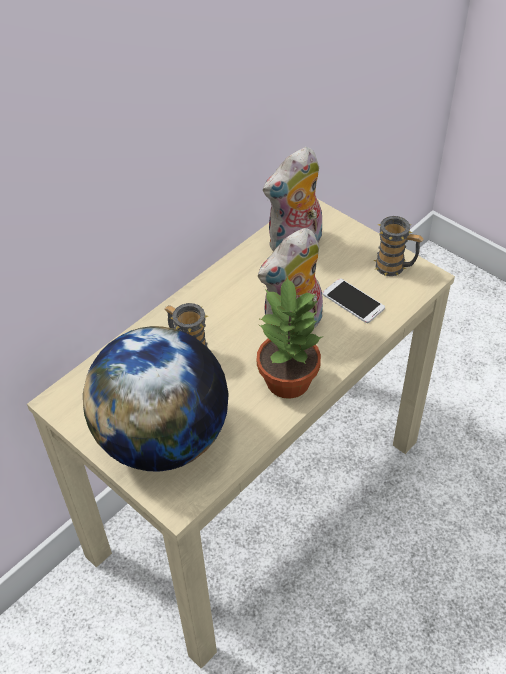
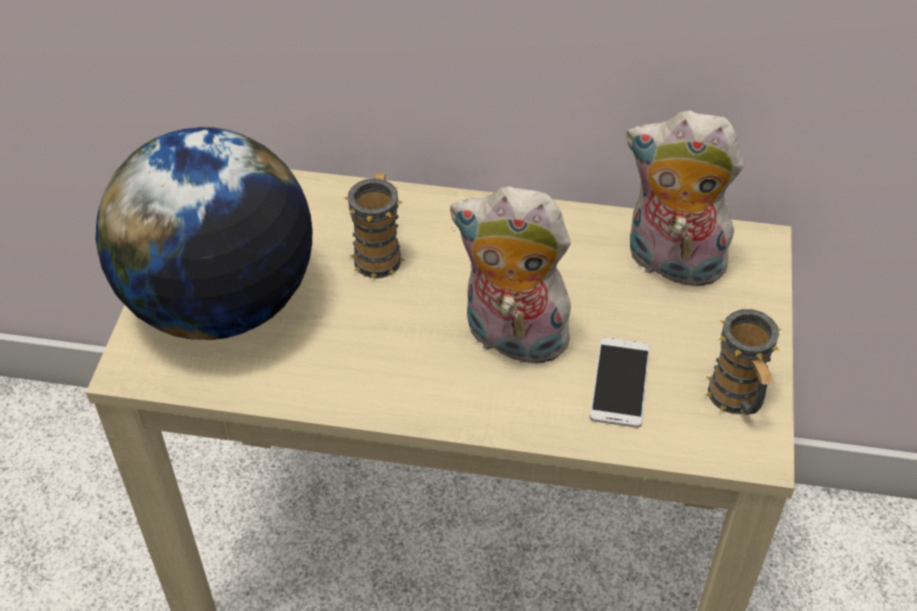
camera: 55 degrees right, 0 degrees up
potted plant [257,276,323,399] -> none

